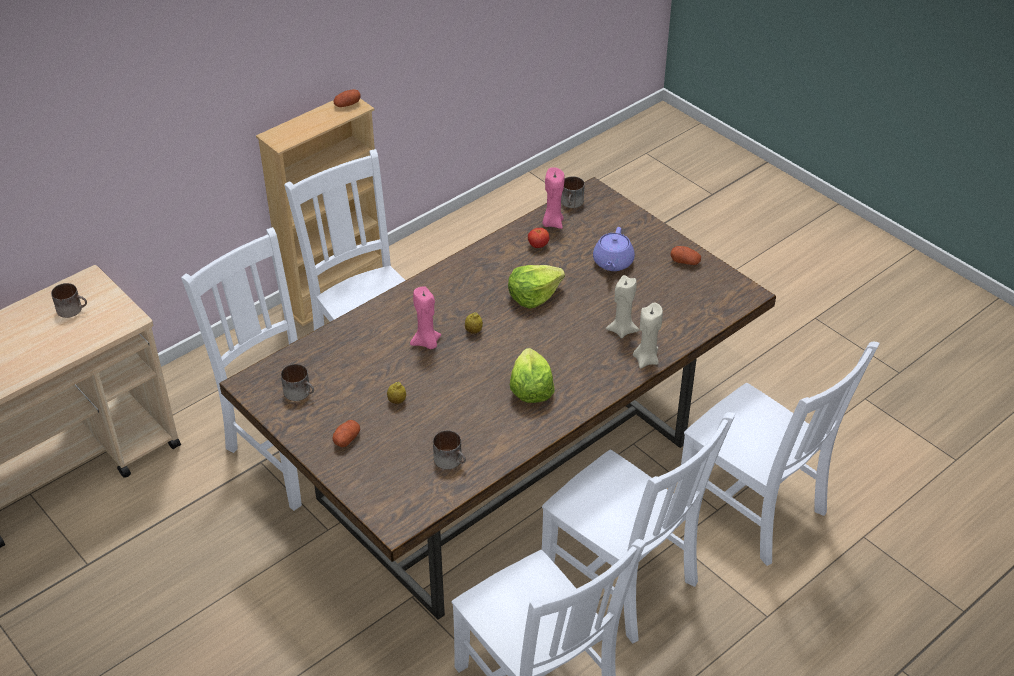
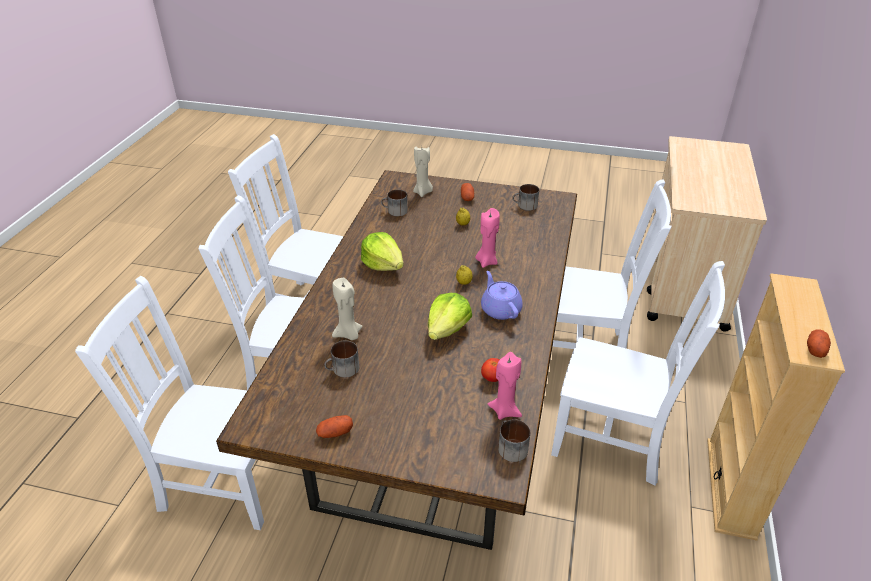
camera: 145 degrees right, 5 degrees down
mug [51,283,87,318] -> mug moved to [324,340,359,377]
purple teapot [593,227,635,271] -> purple teapot moved to [481,271,523,320]
beige candle [633,303,663,368] -> beige candle moved to [413,147,433,197]

